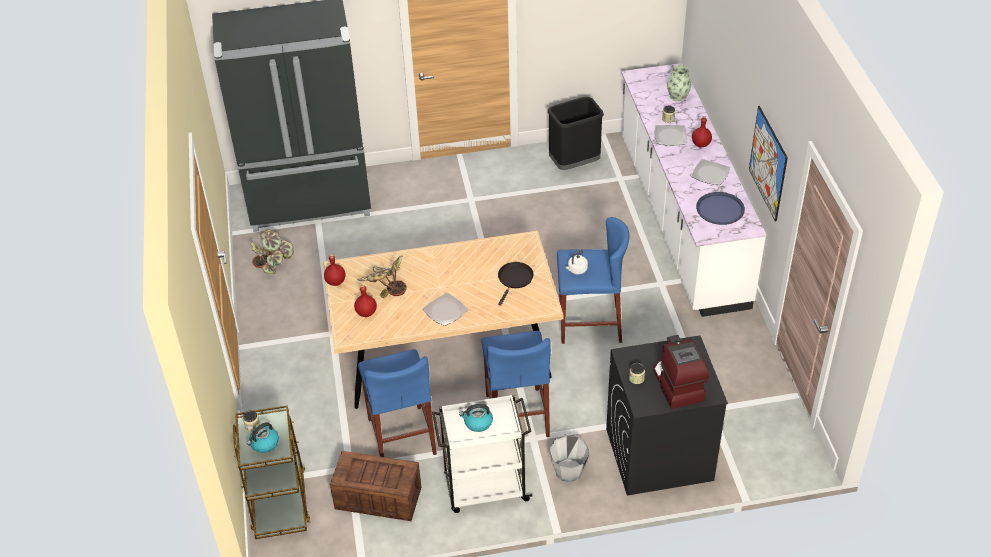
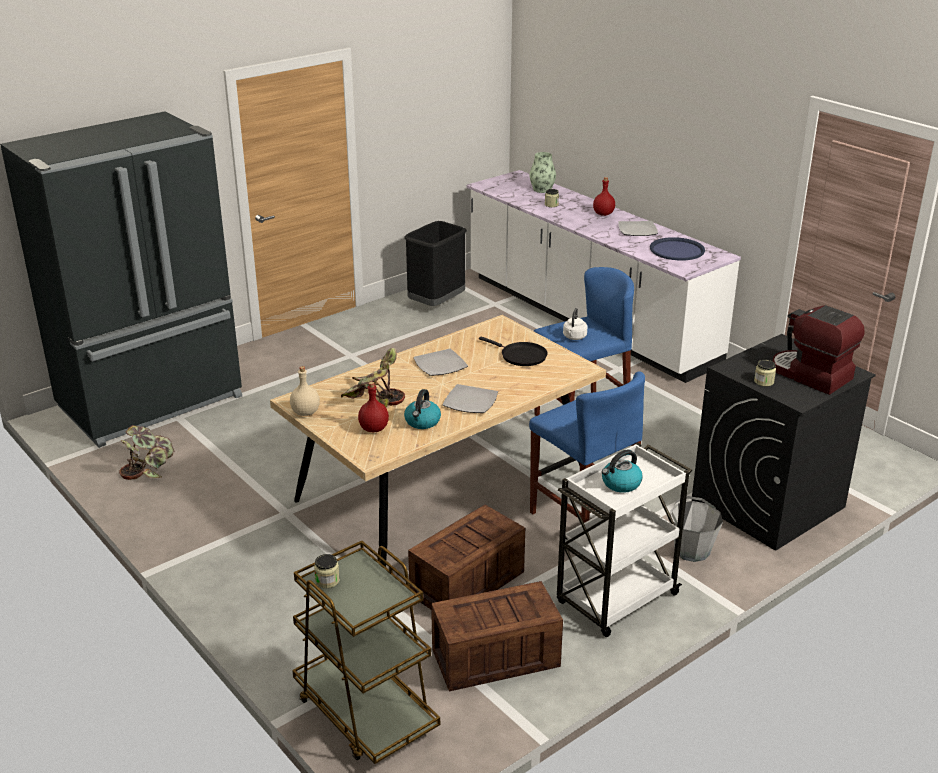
camera: 30 degrees left, 15 degrees down
kettle [247,422,279,453] -> kettle moved to [404,389,441,429]
red bottle [324,254,345,286] -> beige bottle [290,366,320,416]
blue stool [358,349,437,457] -> crate [408,505,525,609]
black frying pan [498,262,534,306] -> black frying pan turned 135 degrees clockwise [479,337,547,366]
plate [655,125,687,146] -> plate moved to [413,349,468,376]
picture [749,106,788,222] -> none

